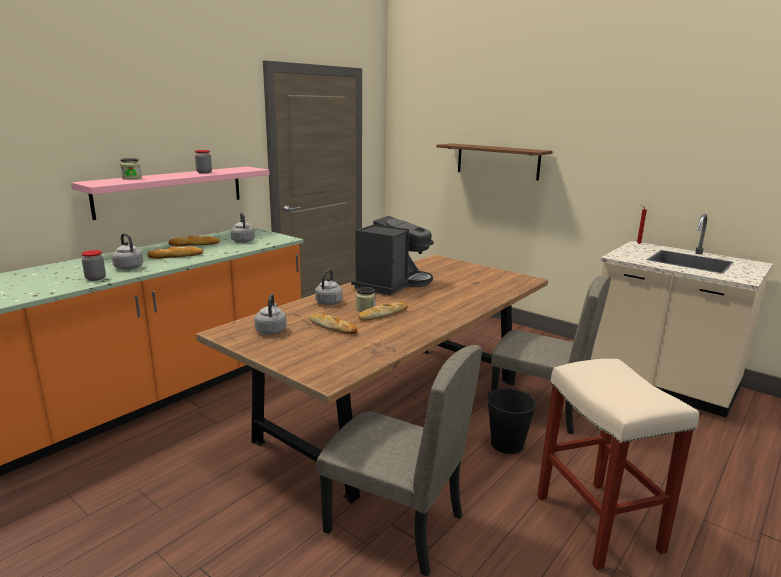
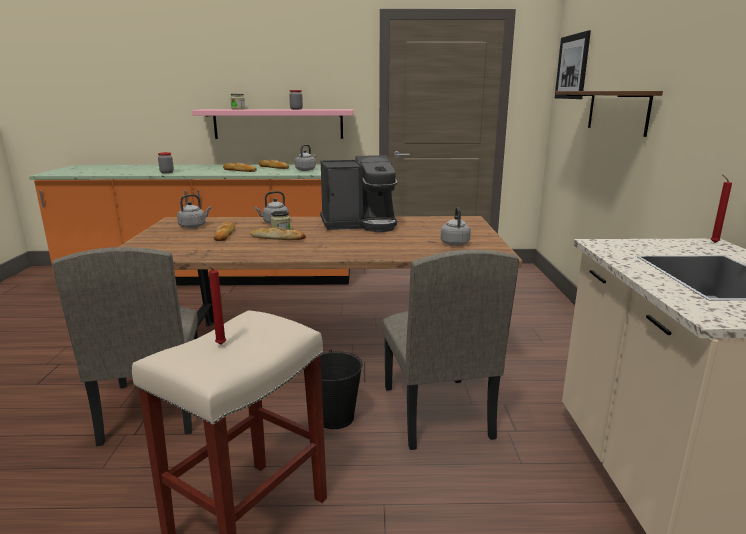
camera: 50 degrees right, 0 degrees up
grey kettle [112,233,143,270] -> grey kettle moved to [441,207,471,246]
none -> red candle [203,263,226,345]
none -> picture [555,30,591,99]

